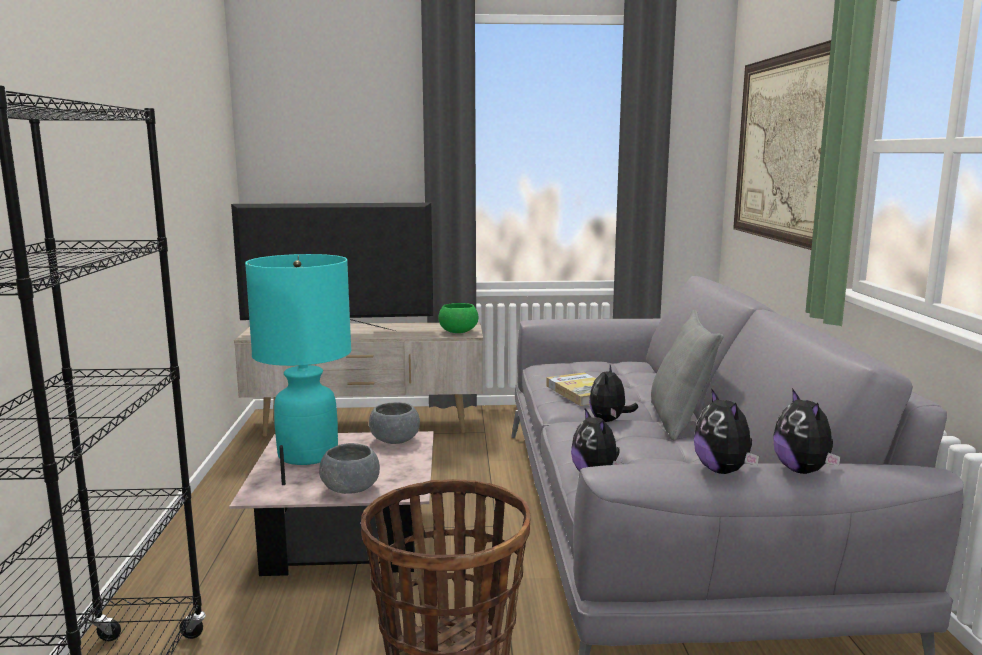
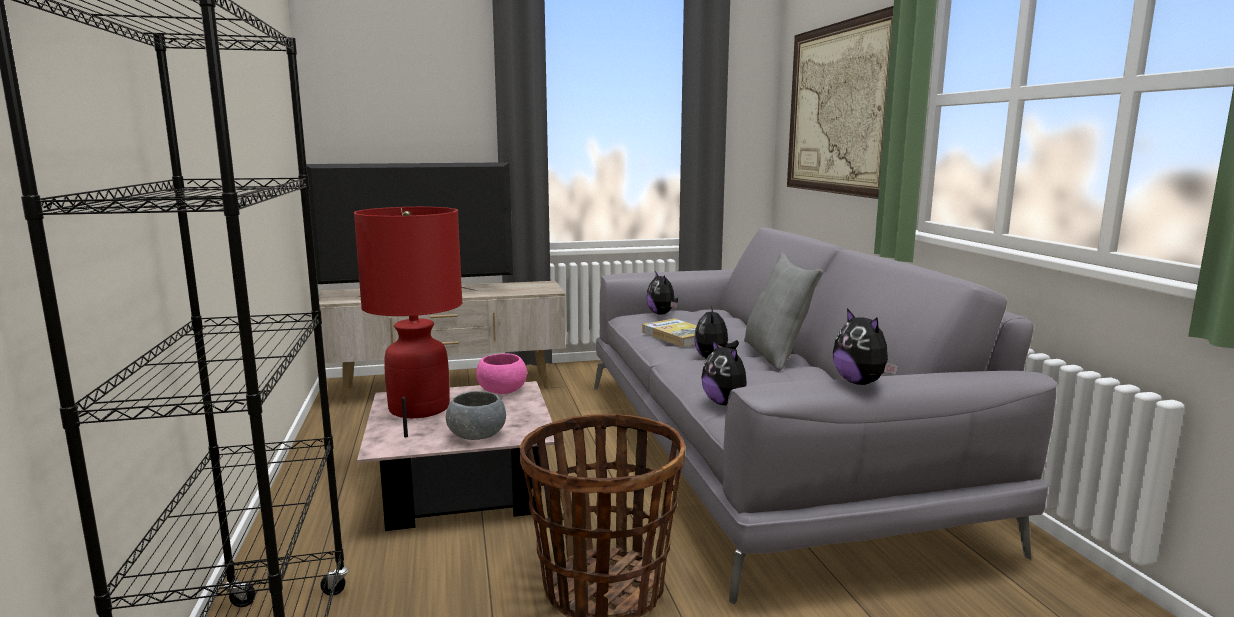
camera: 10 degrees left, 0 degrees up
turquoise table lamp [245,254,351,465] -> red table lamp [354,207,463,418]
grey bowl [369,402,420,444] -> pink bowl [476,353,527,394]
green bowl [439,303,478,333] -> none
plush toy [773,388,841,474] -> plush toy moved to [646,271,678,315]

